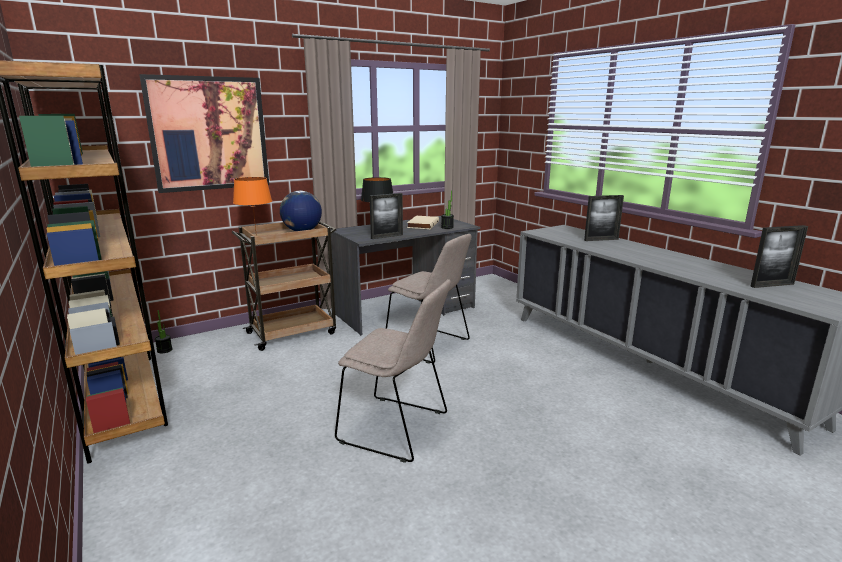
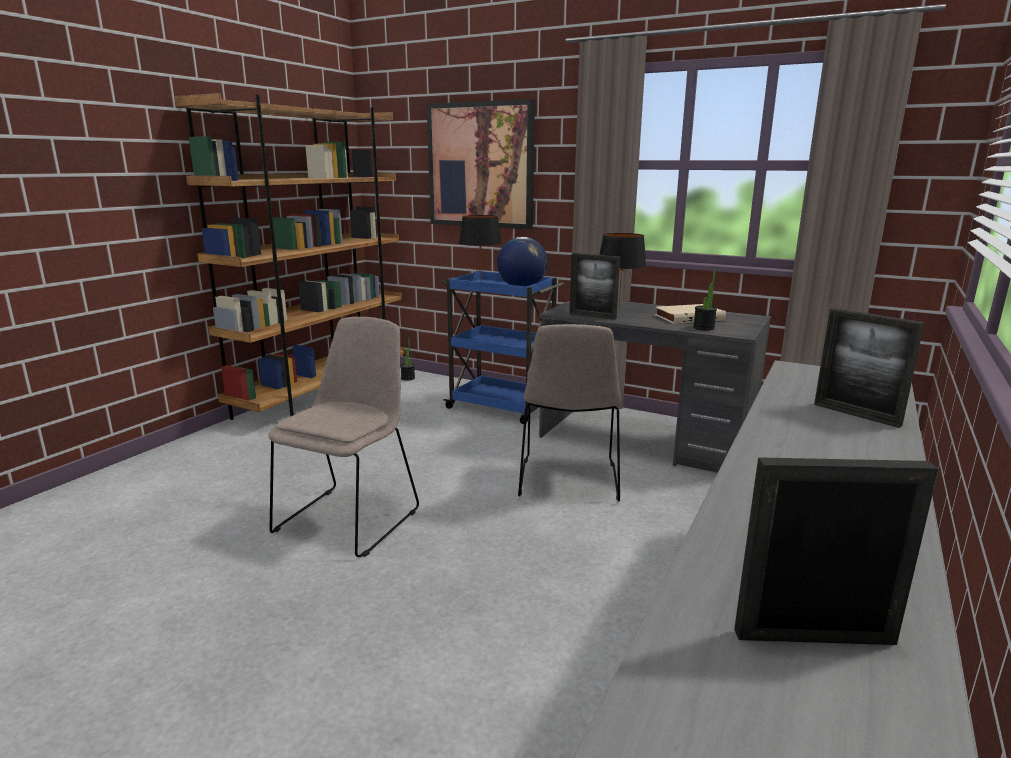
camera: 60 degrees right, 0 degrees up
brown cart [232,221,336,351] -> blue cart [441,271,564,424]
orange table lamp [233,177,272,235] -> black table lamp [459,215,502,282]
beige chair [335,279,451,463] -> beige chair turned 150 degrees counterclockwise [268,317,419,557]
picture frame [751,225,808,288] -> picture frame turned 135 degrees clockwise [734,457,939,645]

